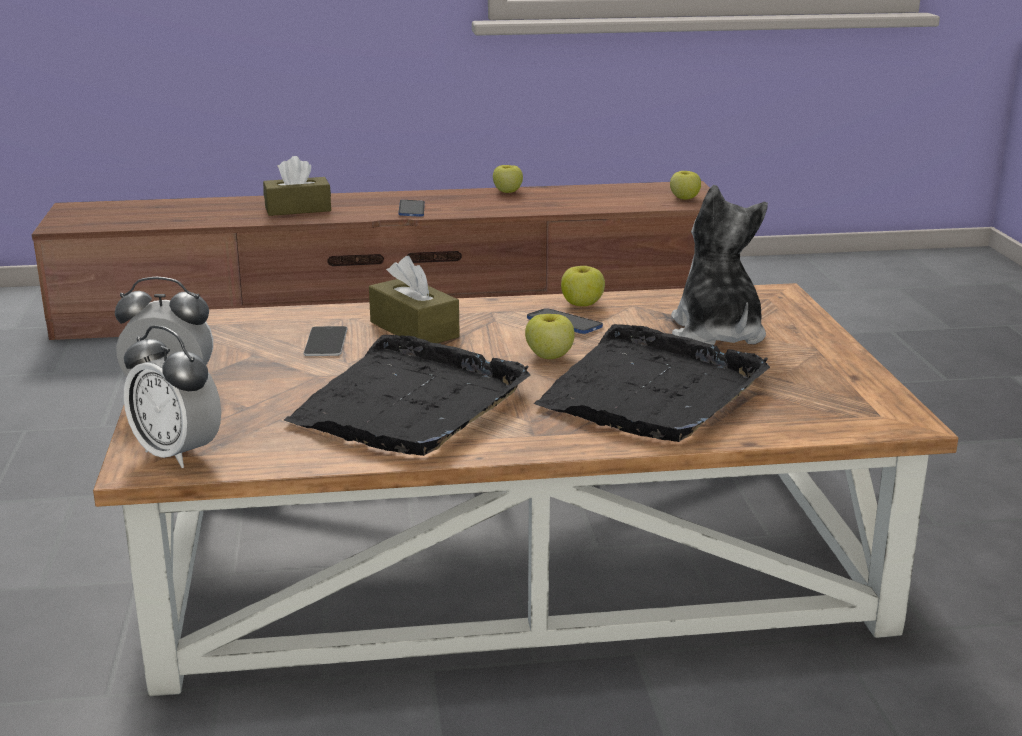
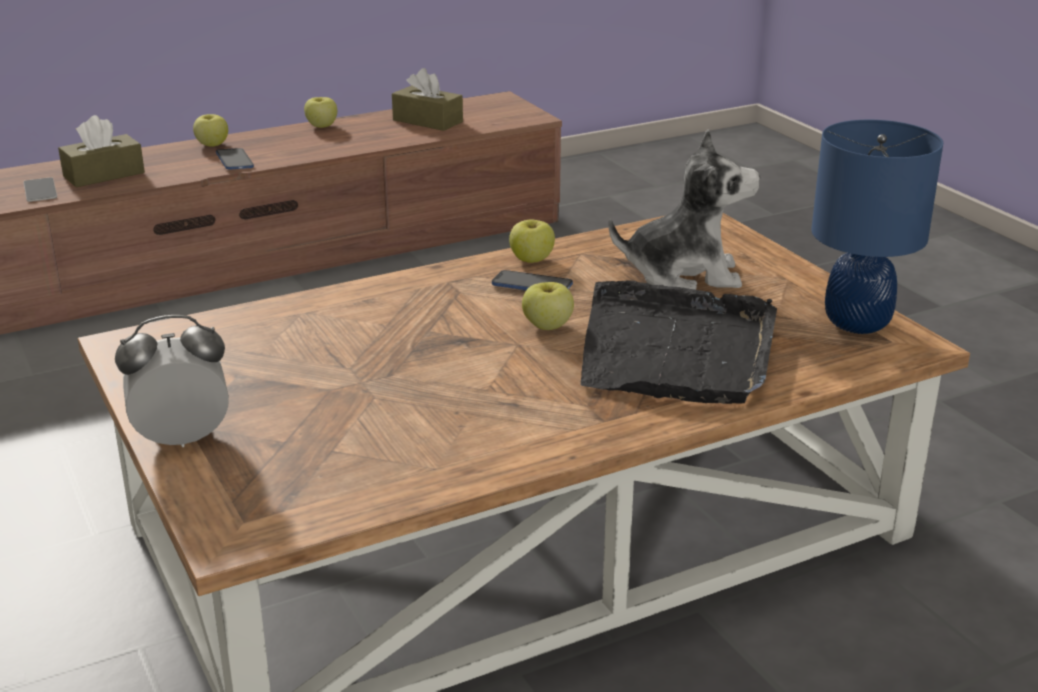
camera: 20 degrees left, 5 degrees up
alarm clock [123,325,221,468] -> none
black tray [284,335,530,456] -> none
phone [304,326,347,356] -> phone moved to [24,177,57,202]
brown tissue box [369,256,460,343] -> brown tissue box moved to [392,68,463,131]
apple [670,171,701,200] -> apple moved to [193,114,228,147]
plush toy [671,185,768,345] -> plush toy turned 120 degrees clockwise [609,128,760,290]
none -> blue table lamp [811,120,943,334]

